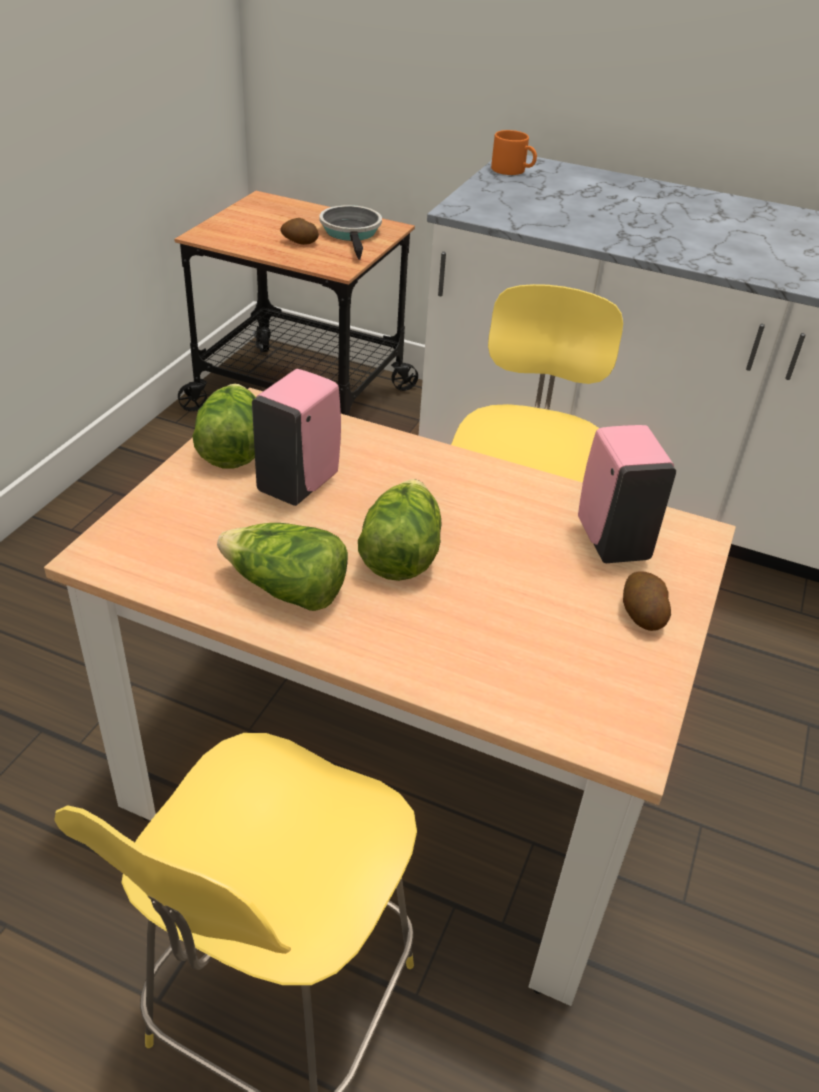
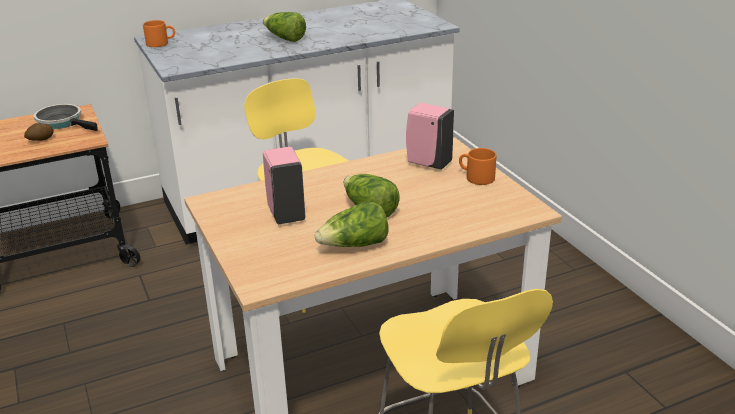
camera: 45 degrees left, 10 degrees down
lettuce [192,384,256,468] -> lettuce moved to [263,12,306,42]
potato [623,571,671,631] -> orange mug [459,148,497,185]

